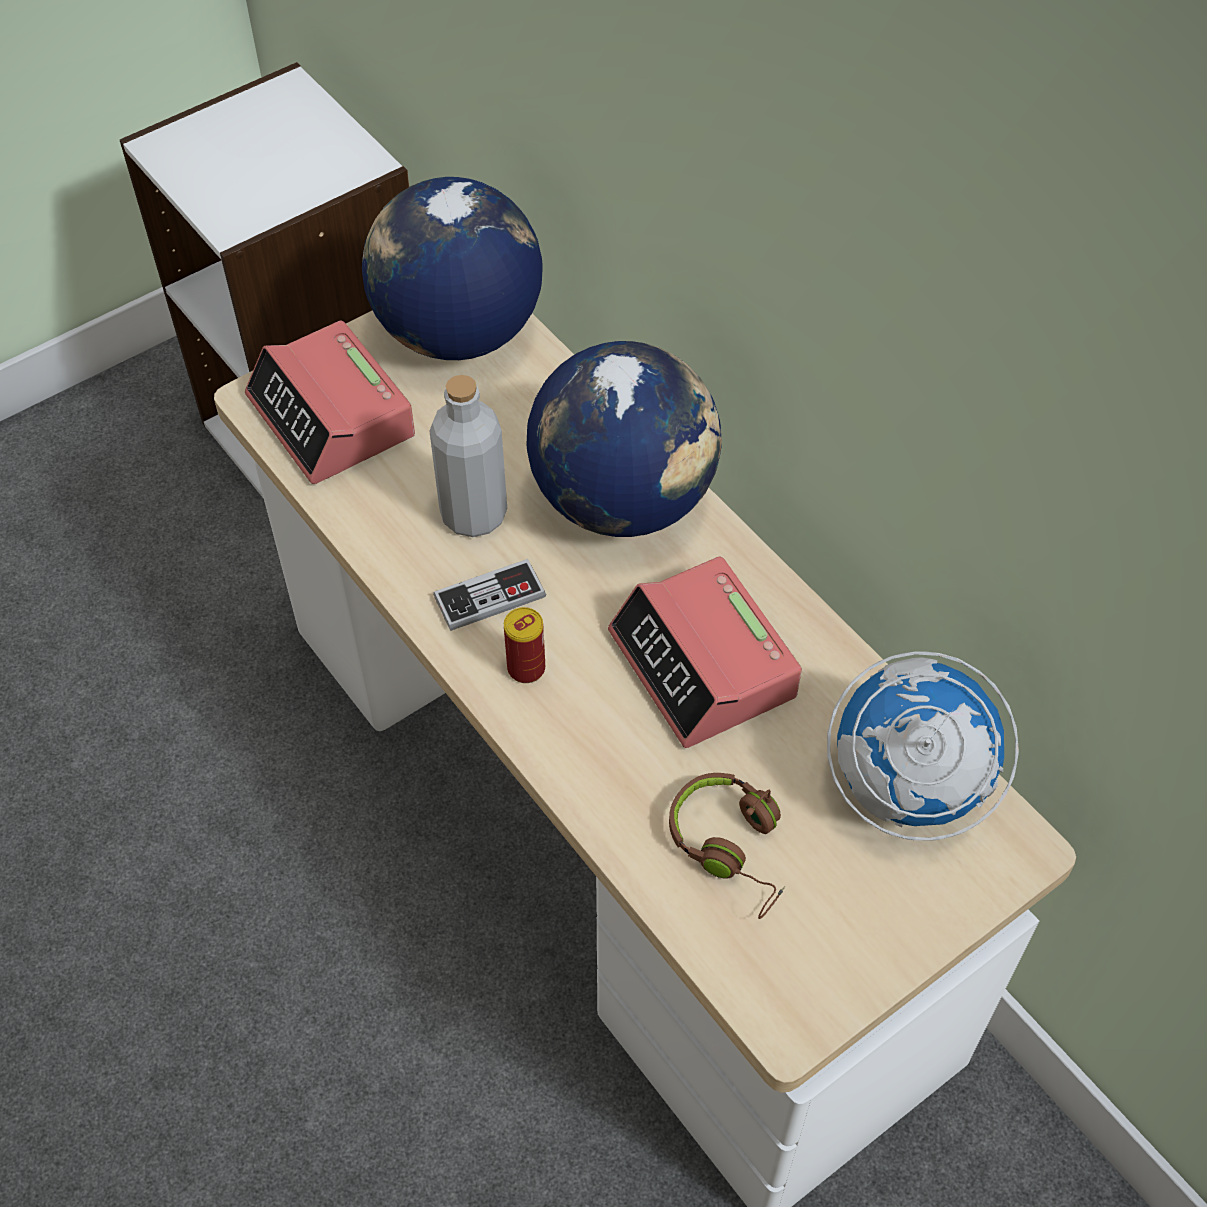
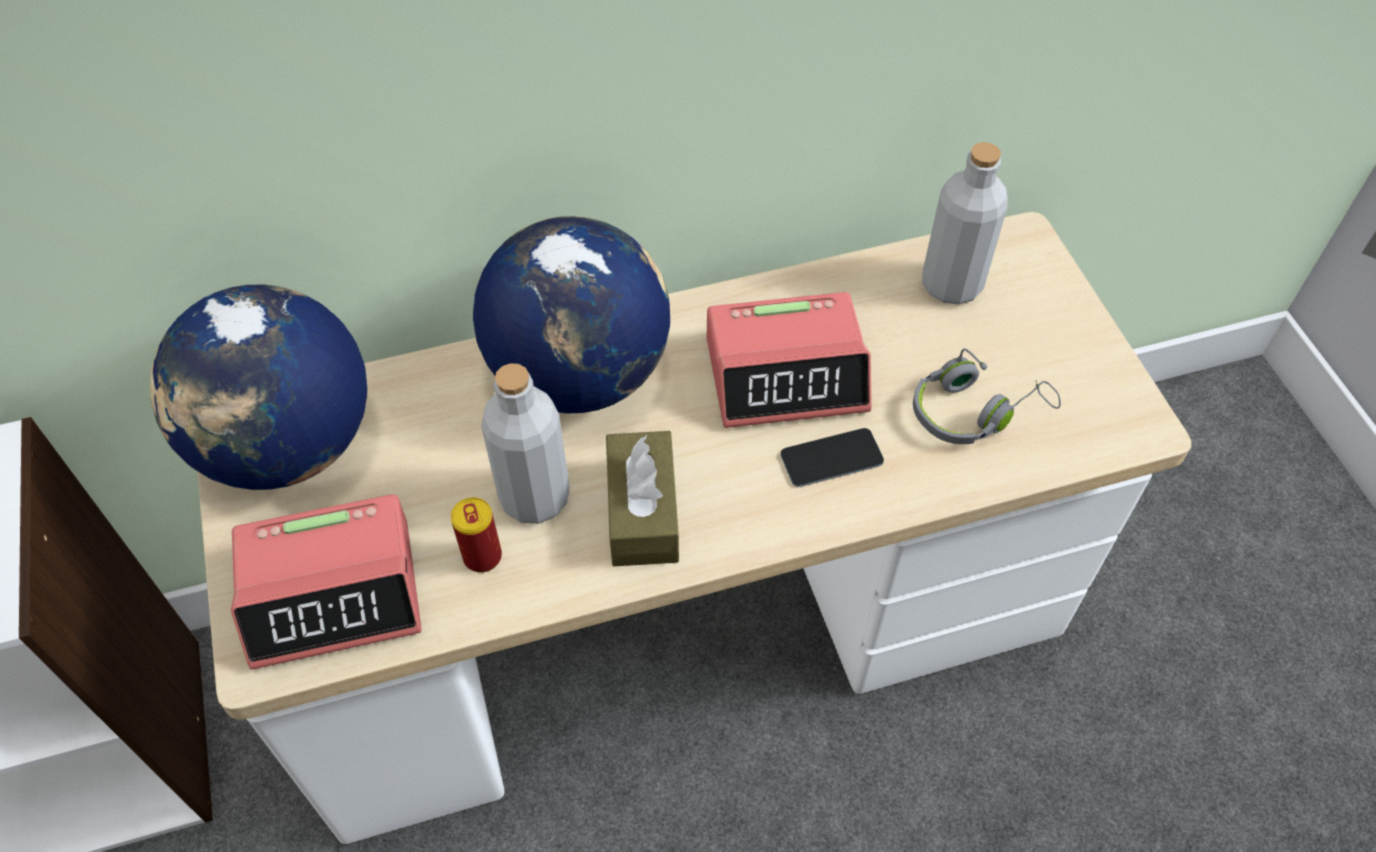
camera: 70 degrees left, 0 degrees up
game controller [433,559,546,631] -> brown tissue box [606,431,679,566]
can [504,607,545,683] -> can moved to [451,497,502,573]
brown headphones [669,773,785,919] -> grey headphones [913,348,1061,444]
globe [827,652,1019,841] -> grey bottle [922,142,1008,305]
none -> phone [780,428,884,487]

